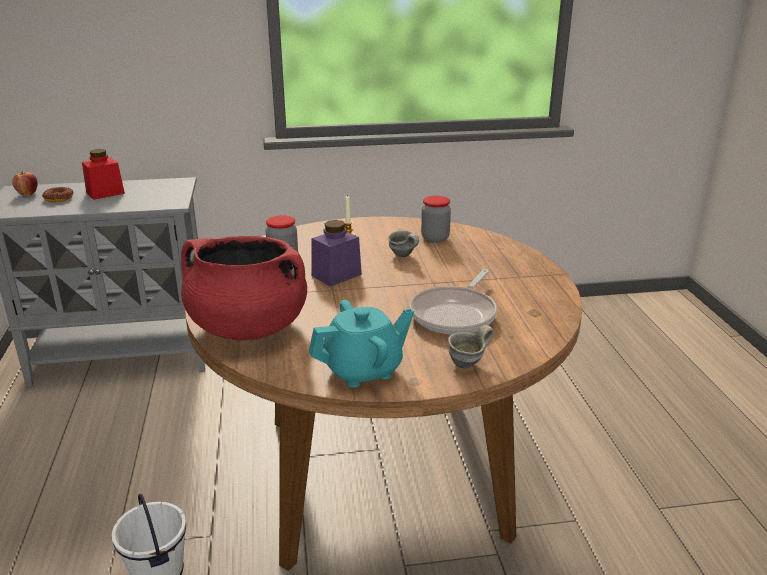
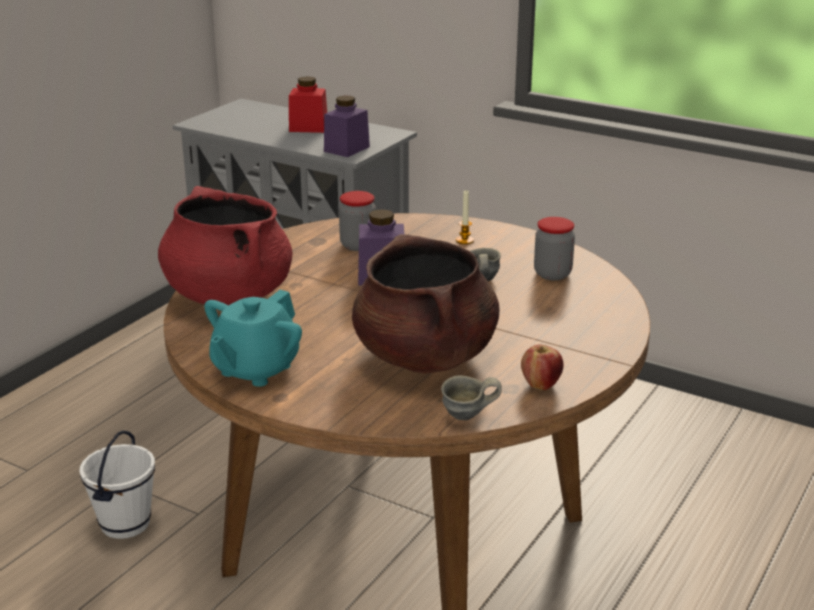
camera: 40 degrees right, 0 degrees up
apple [12,172,38,196] -> apple moved to [521,345,563,390]
donut [42,187,74,202] -> none
turquoise teapot [308,300,414,388] -> turquoise teapot turned 105 degrees clockwise [204,290,302,387]
frying pan [410,269,497,334] -> brown cooking pot [352,234,499,374]
grey mug [448,325,494,369] -> grey mug moved to [441,376,502,420]
none -> purple jar [324,95,370,157]

